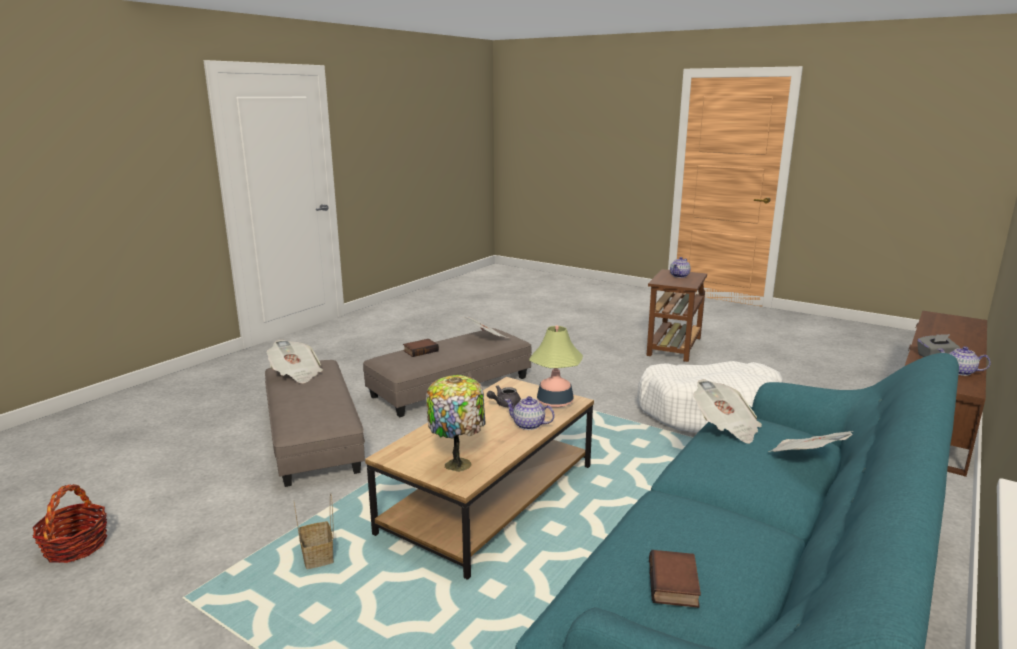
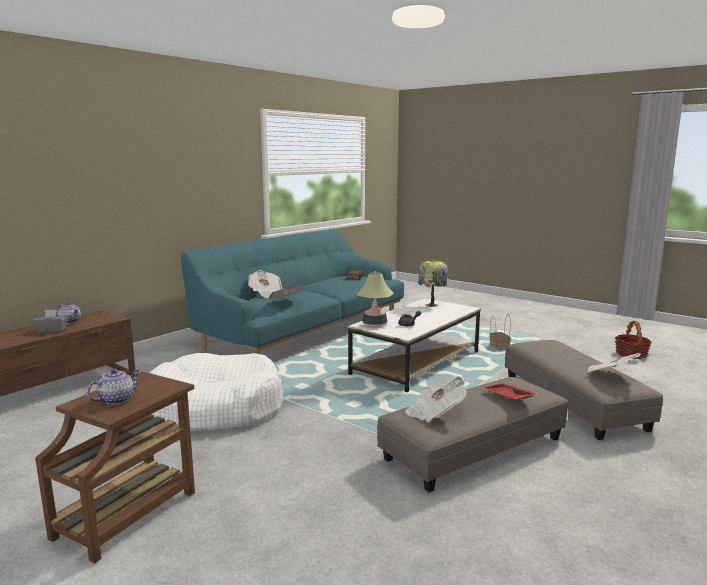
camera: 175 degrees left, 5 degrees down
brown coffee table [365,377,594,580] -> white coffee table [348,298,481,392]
book [403,339,439,357] -> red tray [482,383,537,400]
teapot [505,396,555,430] -> none

